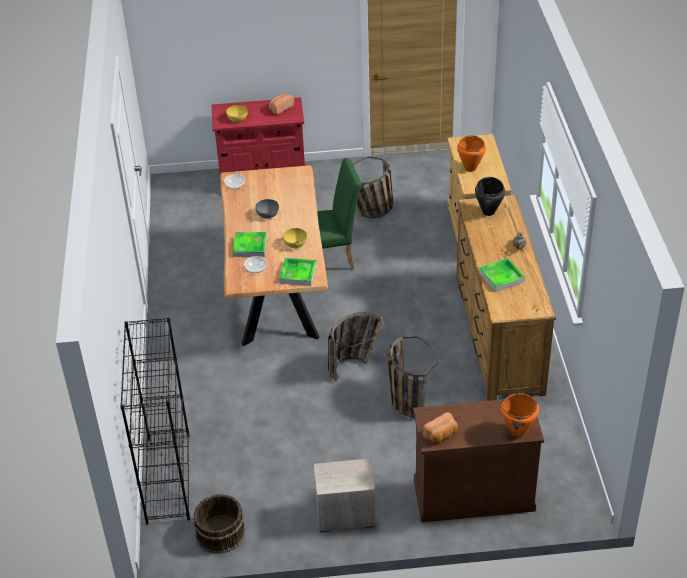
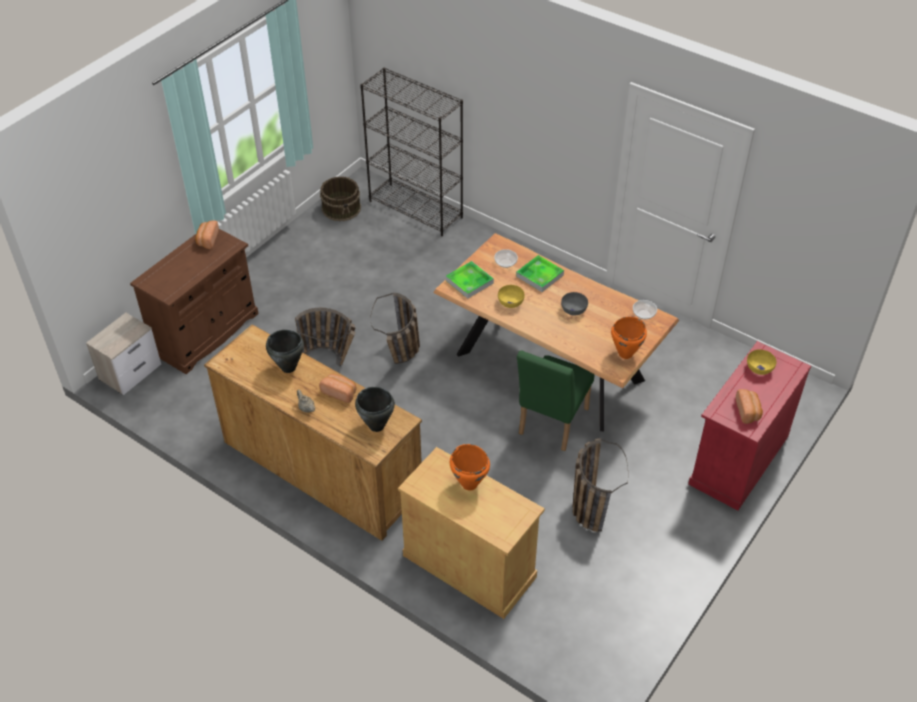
camera: 130 degrees right, 5 degrees up
nightstand [314,459,376,532] -> nightstand moved to [86,313,161,395]
tray [479,258,525,292] -> black cooking pot [266,330,304,373]
orange cooking pot [501,394,539,437] -> orange cooking pot moved to [611,317,647,359]
none -> bread [319,374,356,403]

